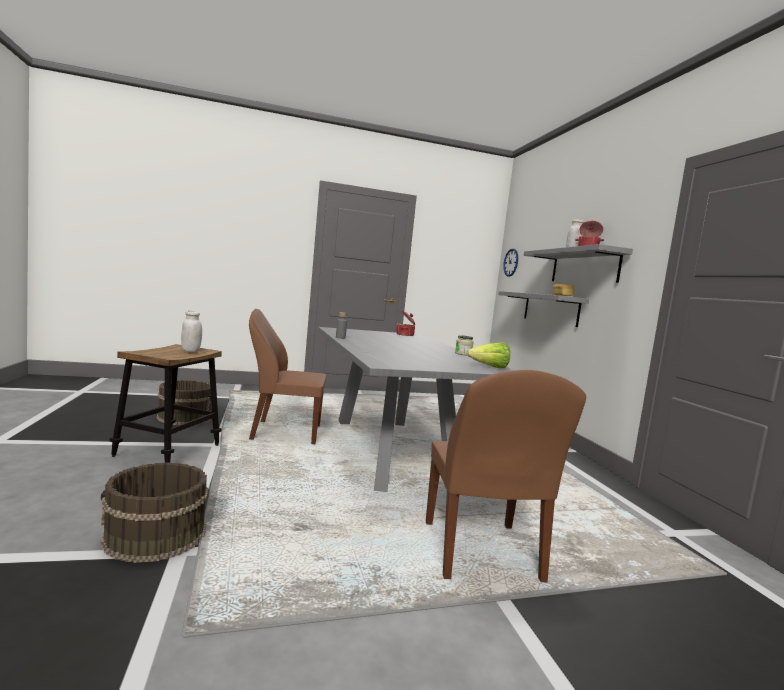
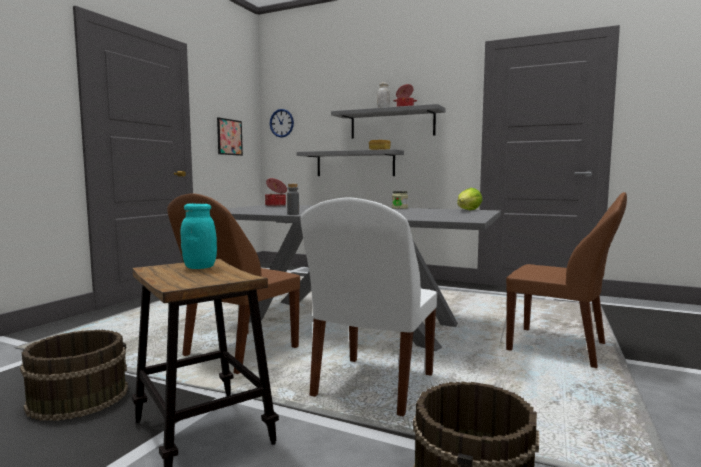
camera: 50 degrees left, 0 degrees up
white jar [181,311,202,352] -> turquoise jar [181,203,217,269]
none -> picture [217,117,243,156]
none -> white chair [300,198,437,416]

